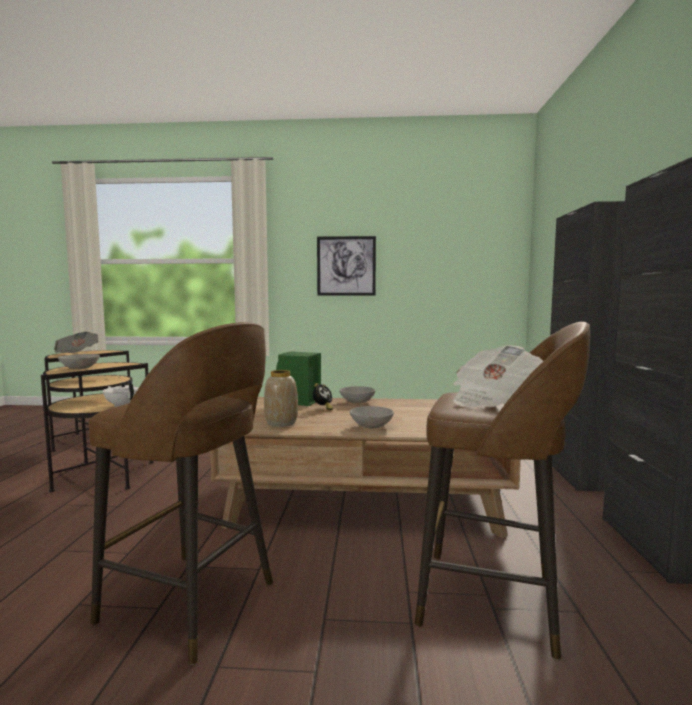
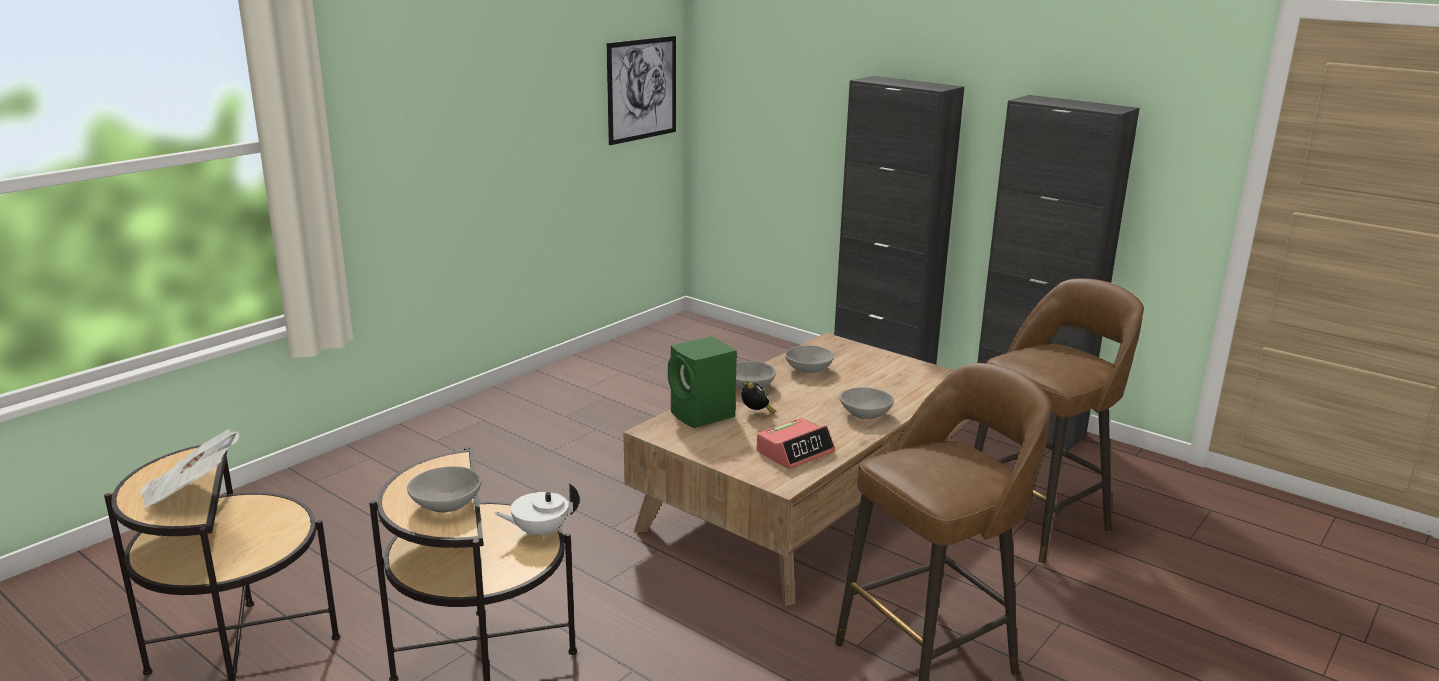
camera: 55 degrees left, 15 degrees up
vase [264,370,298,427] -> alarm clock [757,418,835,469]
picture [317,236,376,295] -> picture moved to [607,36,676,145]
newspaper [453,345,543,407] -> none
none -> grey bowl [785,346,834,373]

